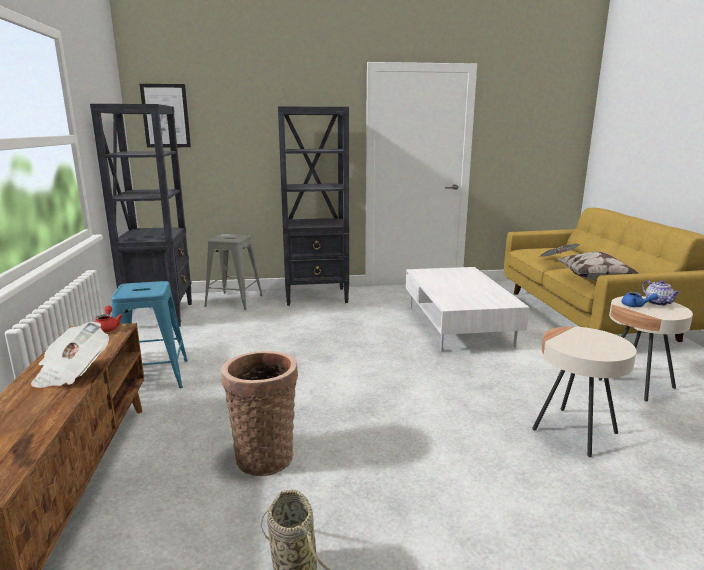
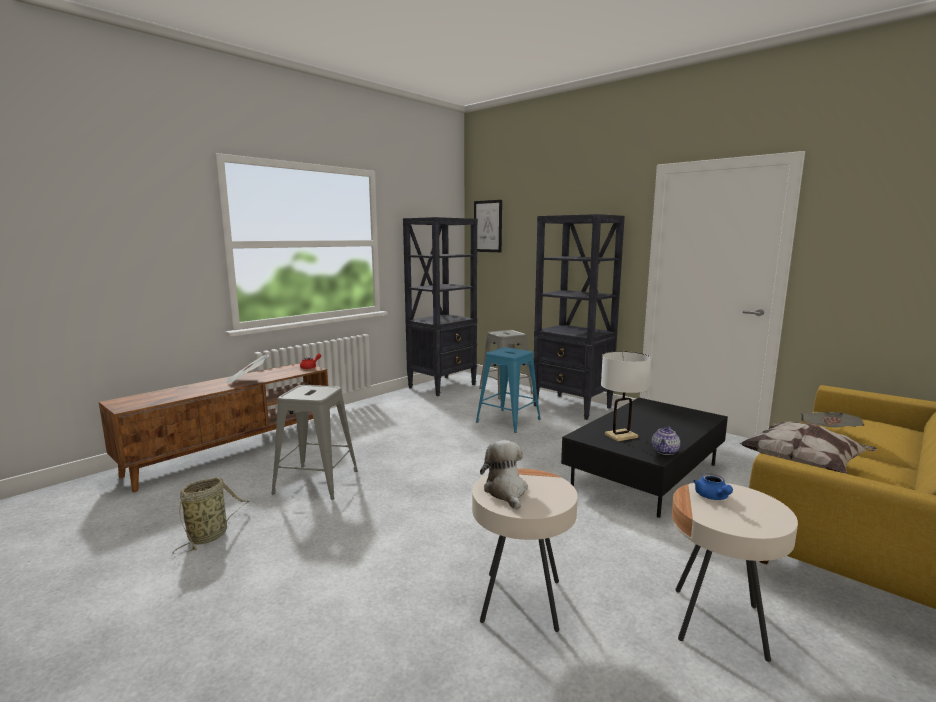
camera: 50 degrees right, 5 degrees down
blue stool [111,281,188,388] -> blue stool moved to [476,347,541,433]
basket [221,350,298,476] -> grey stool [271,385,358,499]
white coffee table [406,267,529,352] -> black coffee table [561,398,728,518]
teapot [642,280,680,306] -> teapot moved to [652,426,680,455]
none -> plush toy [480,440,528,510]
none -> white table lamp [601,351,651,442]

